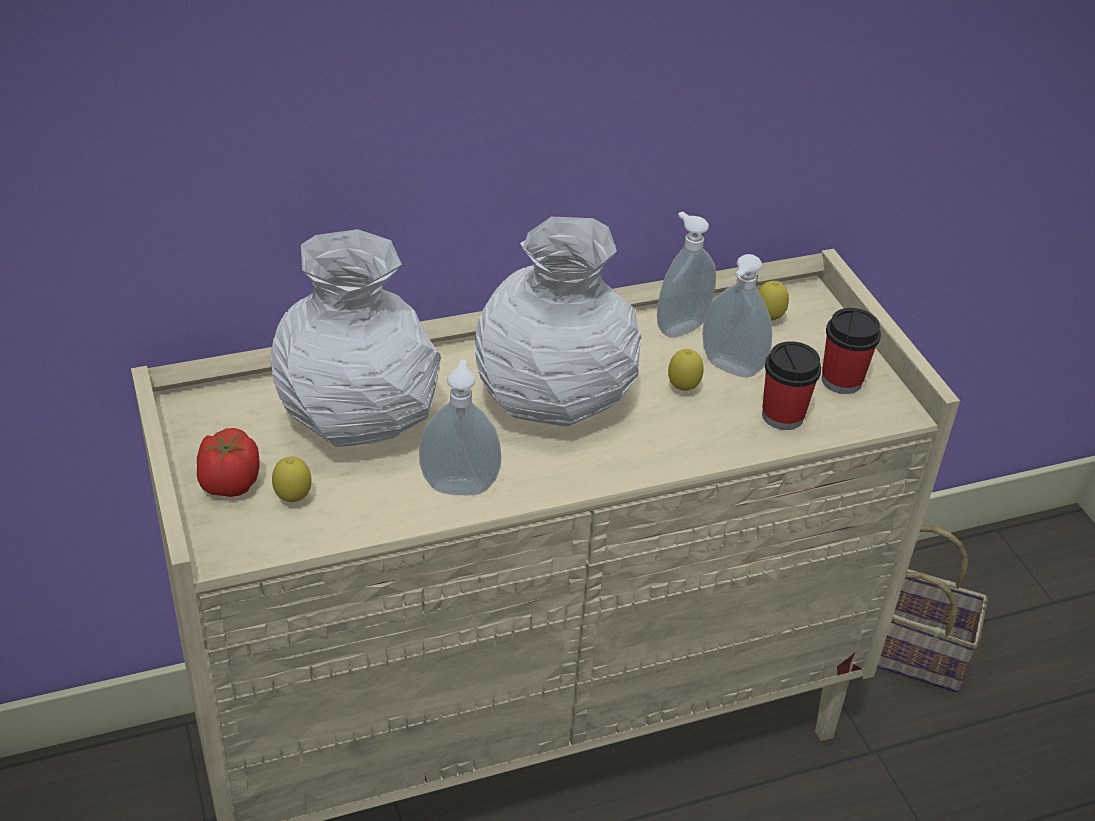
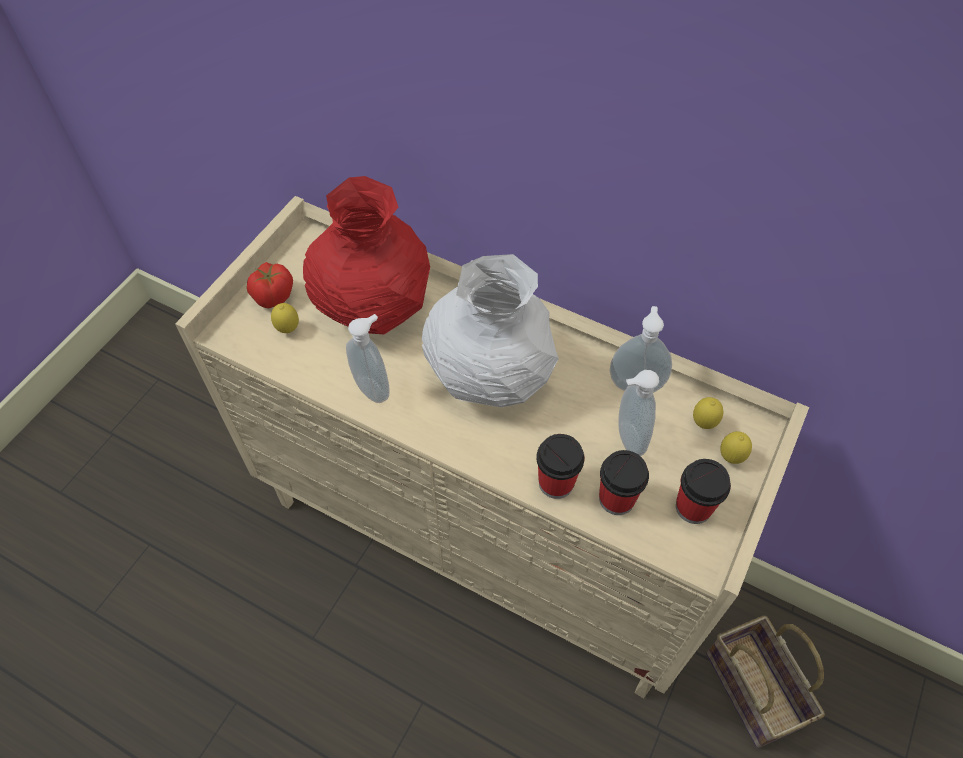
camera: 50 degrees right, 15 degrees up
white vase [271,229,441,447] -> red vase [303,176,430,334]
lemon [668,349,704,391] -> lemon moved to [720,431,752,464]
none -> cup [536,434,584,499]

